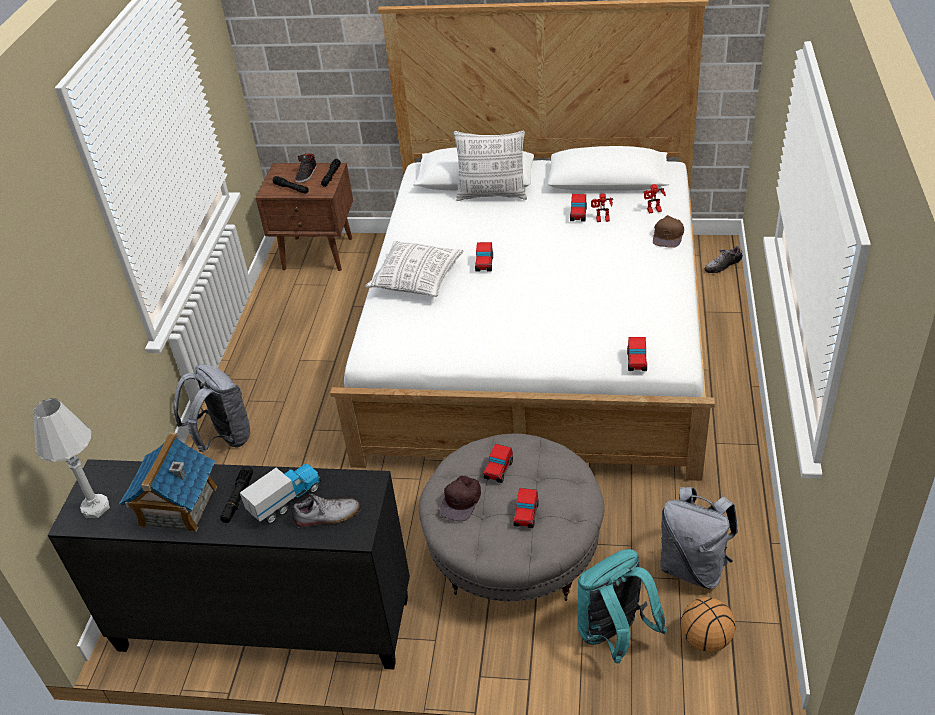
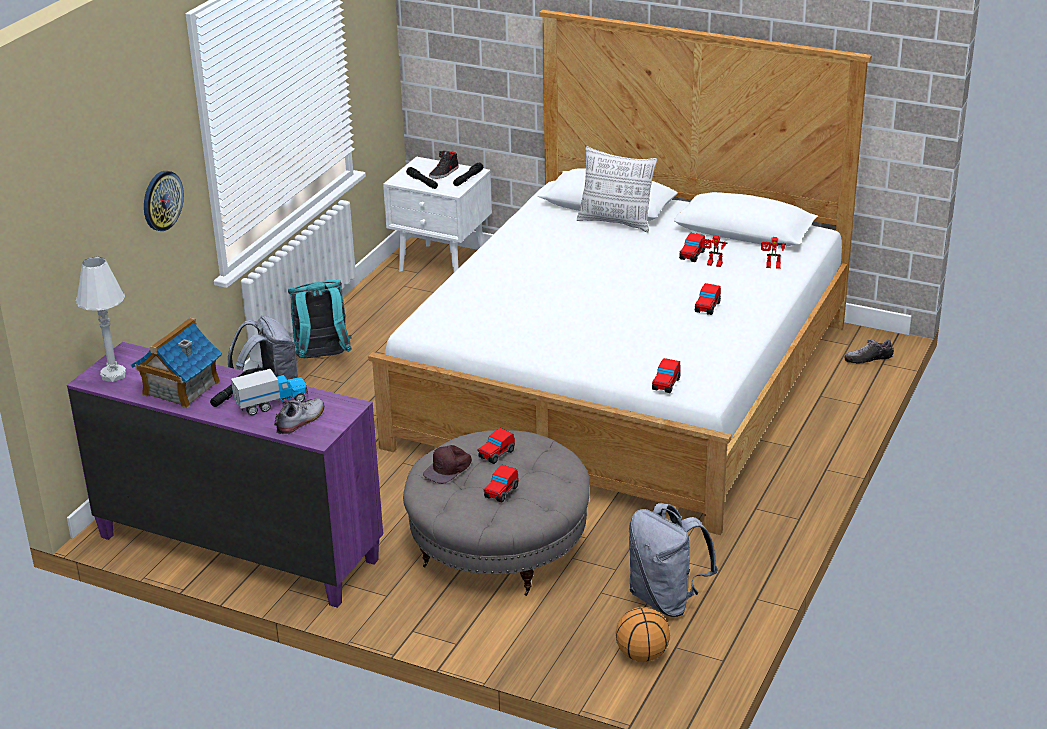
camera: 15 degrees right, 10 degrees down
black dresser [48,459,410,670] -> purple dresser [67,342,383,608]
brown nightstand [256,163,353,271] -> white nightstand [383,157,492,273]
shoe [291,493,360,527] -> shoe turned 60 degrees counterclockwise [274,398,324,434]
pillow [365,241,463,297] -> none
toy car [475,242,493,272] -> toy car moved to [695,283,721,315]
turquoise backpack [577,549,668,663] -> turquoise backpack moved to [288,280,352,358]
brown cap [653,215,684,248] -> none
none -> wall clock [144,171,184,231]

